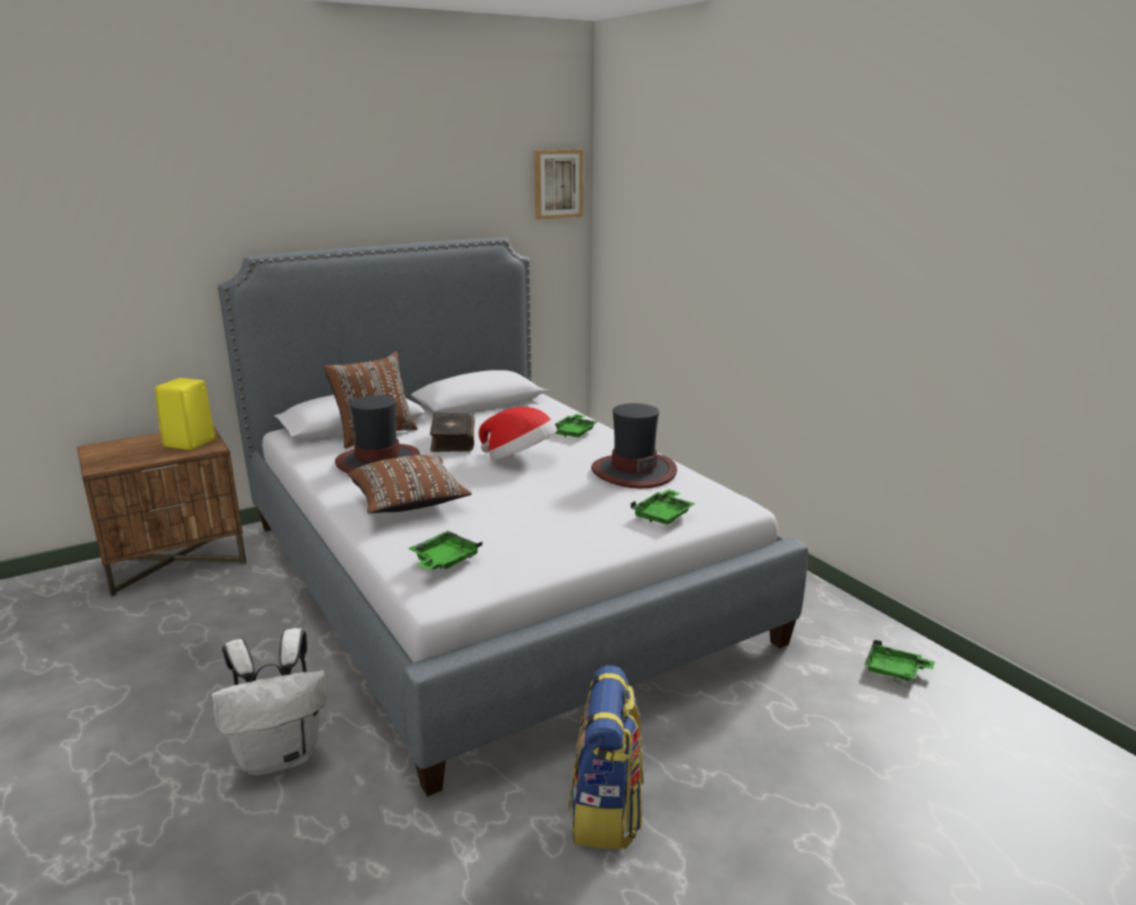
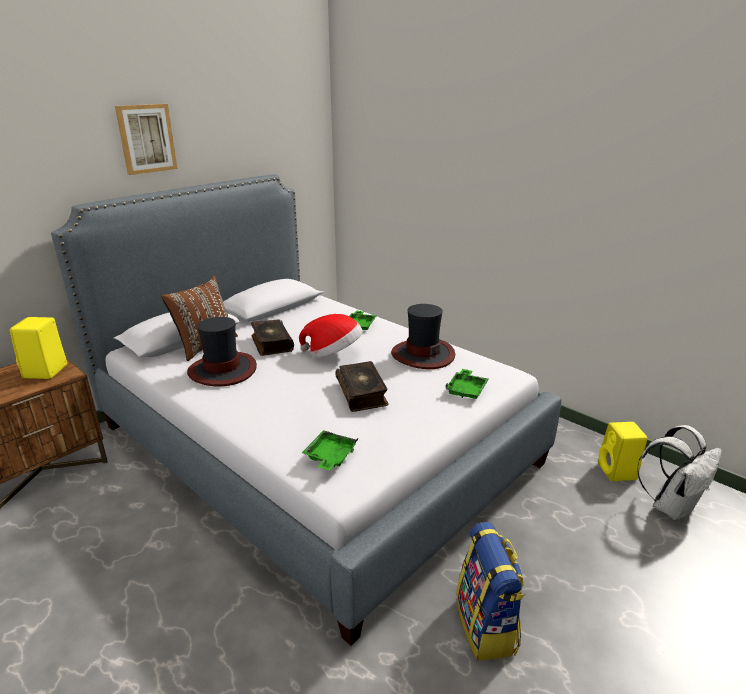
camera: 15 degrees left, 5 degrees up
white backpack [211,628,327,776] -> white backpack moved to [637,425,722,521]
brown pillow [348,455,472,513] -> none
picture [534,150,583,220] -> picture moved to [115,104,177,175]
green tray [864,639,935,682] -> yellow speaker [598,422,647,481]
none -> book [335,361,389,412]

